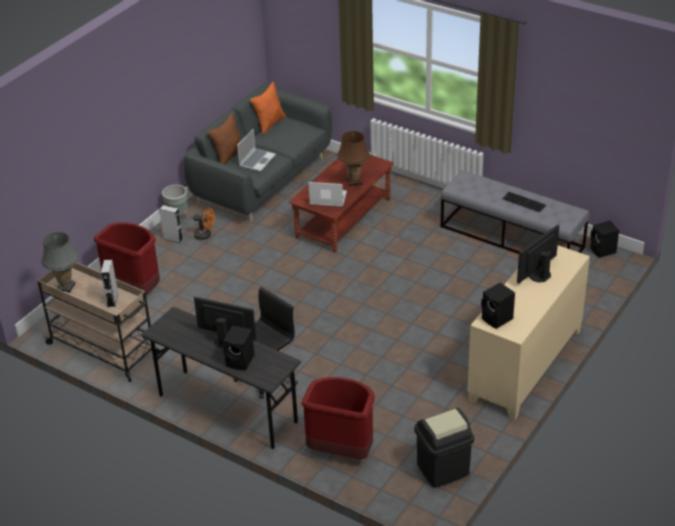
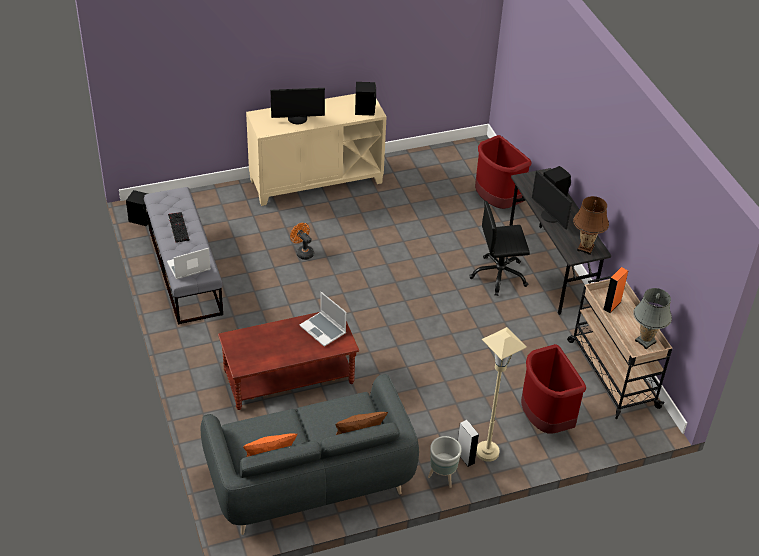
camera: 145 degrees left, 5 degrees up
grey speaker [101,260,119,307] -> orange speaker [603,267,628,313]
orange fan [193,207,215,240] -> orange fan moved to [290,223,314,260]
laptop [237,129,276,172] -> laptop moved to [167,248,211,279]
brown table lamp [337,131,370,186] -> brown table lamp moved to [573,196,609,255]
black trash can [414,408,474,488] -> none
none -> beige floor lamp [476,327,527,462]

